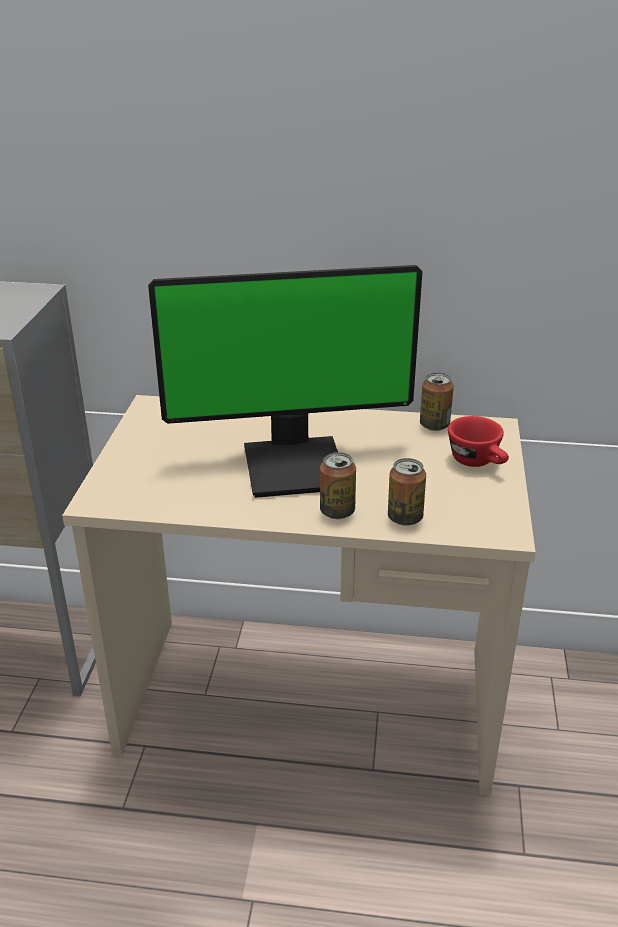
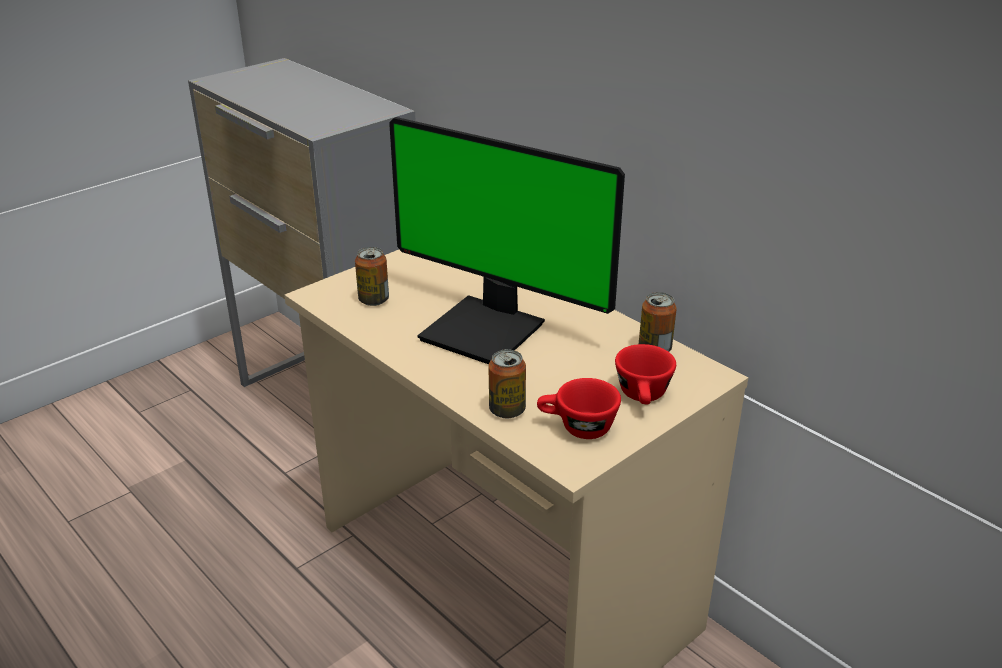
camera: 40 degrees right, 0 degrees up
can [320,452,356,519] -> can moved to [355,247,389,306]
none -> red cup [537,378,621,439]

